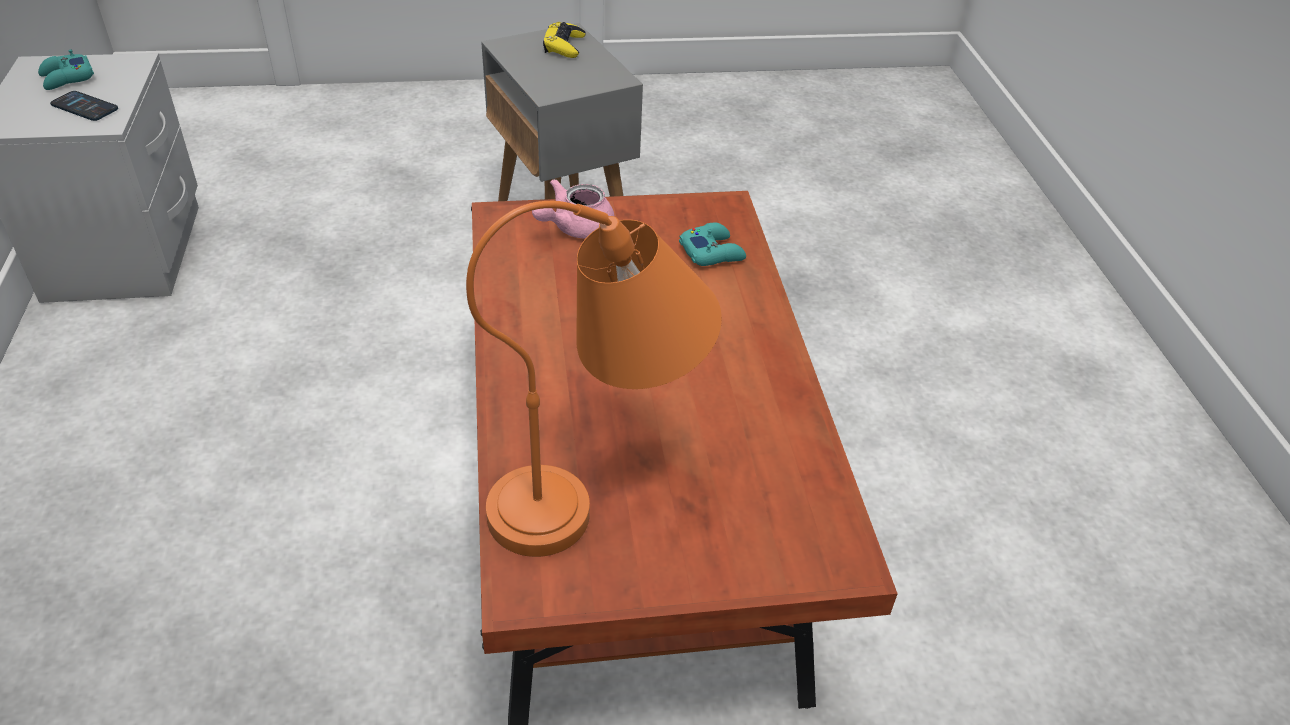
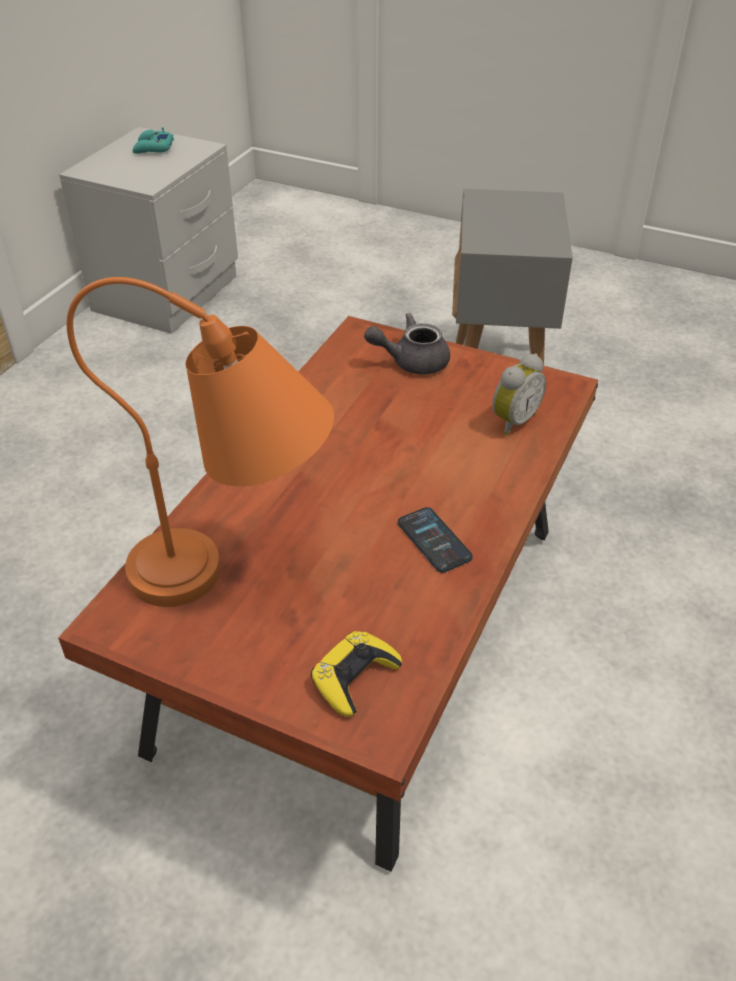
camera: 35 degrees right, 0 degrees up
phone [50,91,118,121] -> phone moved to [398,507,473,573]
pink teapot [532,179,614,239] -> grey teapot [364,313,450,375]
yellow game controller [543,22,586,58] -> yellow game controller moved to [311,631,402,717]
turquoise game controller [679,223,746,266] -> alarm clock [492,354,546,436]

